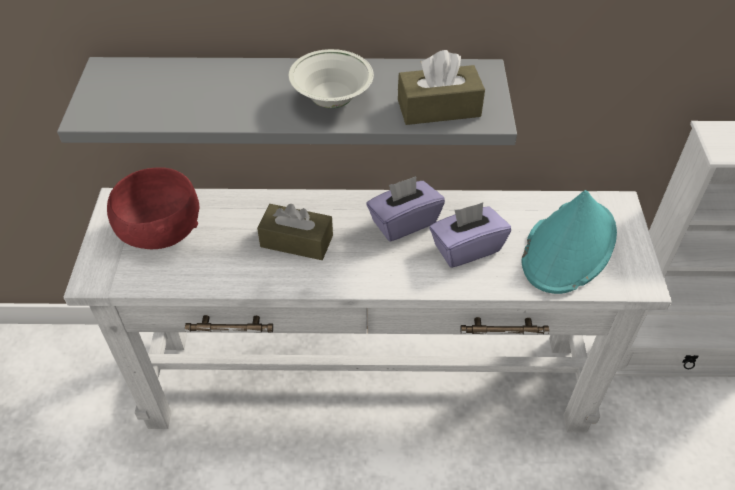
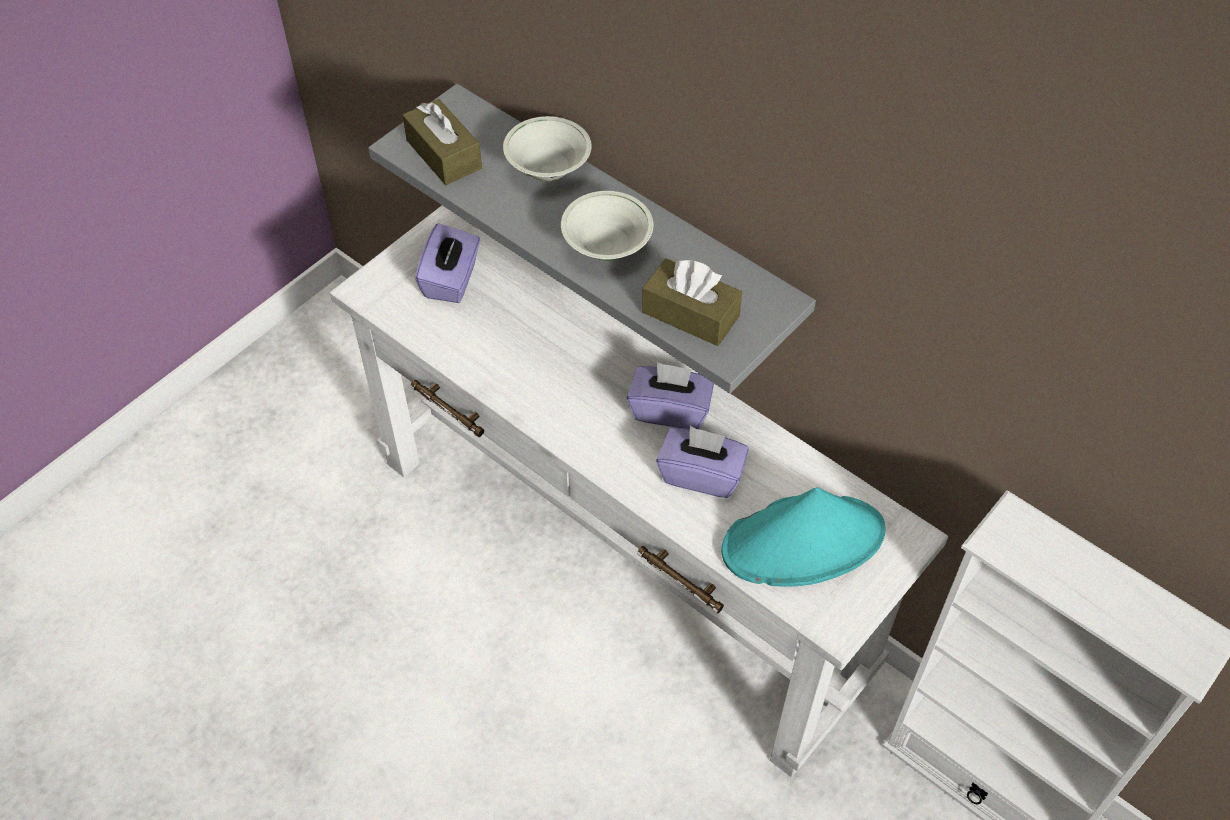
camera: 40 degrees right, 5 degrees up
red bowl [107,167,199,249] -> purple tissue box [415,223,480,303]
brown tissue box [257,204,333,260] -> brown tissue box moved to [402,99,482,185]
none -> white bowl [503,116,592,181]

